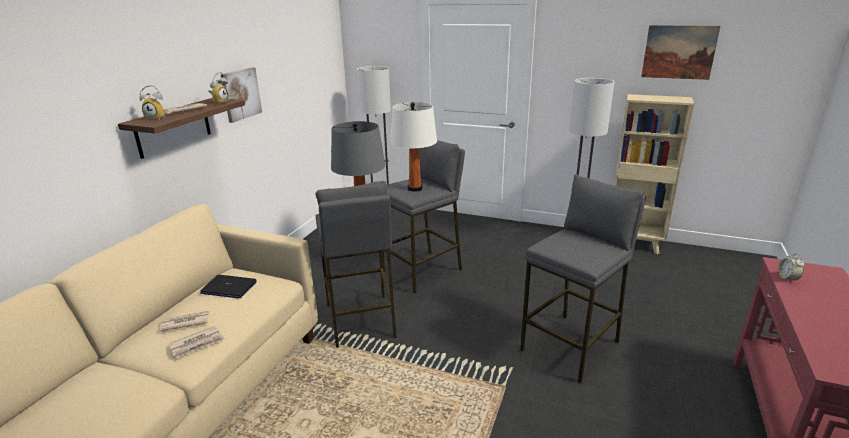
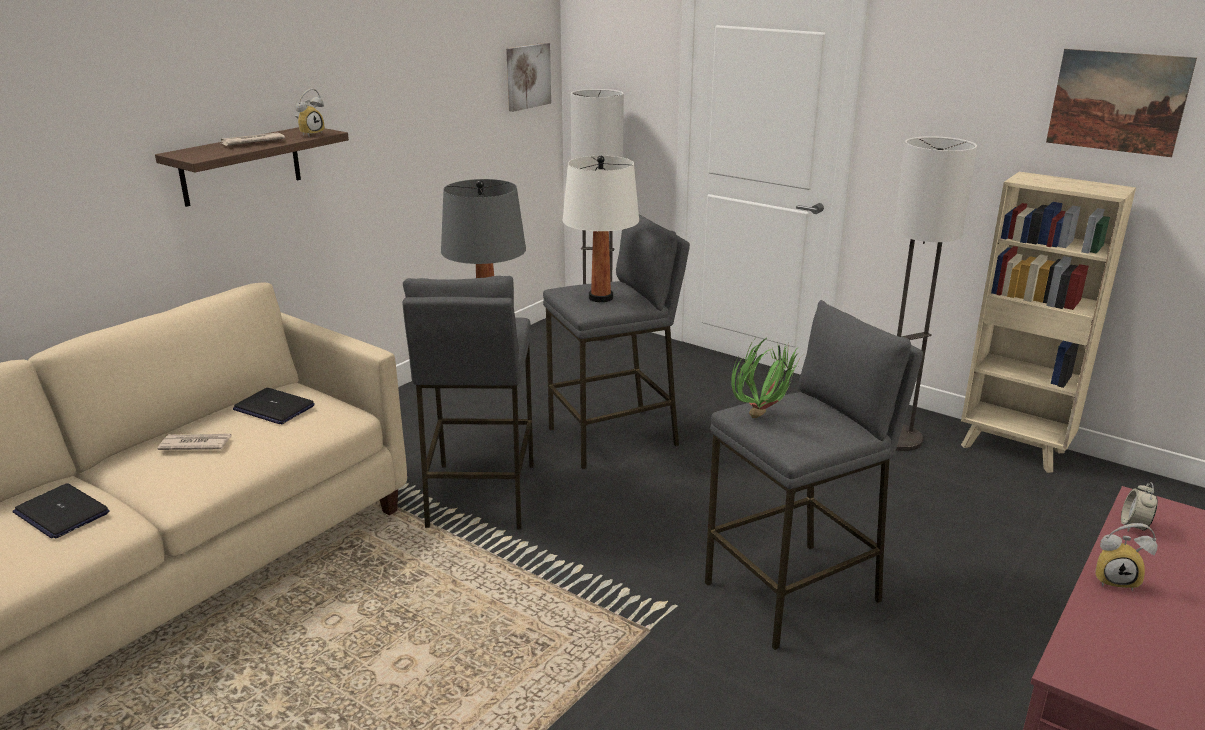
camera: 15 degrees right, 0 degrees up
alarm clock [139,85,165,120] -> alarm clock moved to [1095,523,1157,591]
newspaper [168,326,225,358] -> none
picture [220,67,262,123] -> picture moved to [506,43,551,112]
none -> laptop [12,483,110,539]
none -> potted plant [731,338,804,418]

